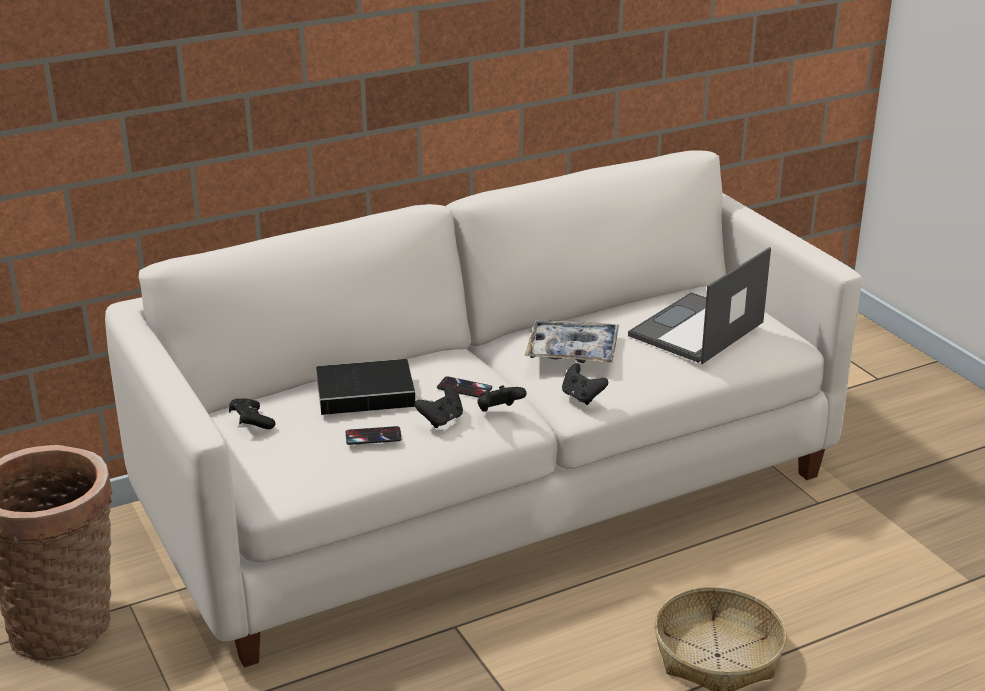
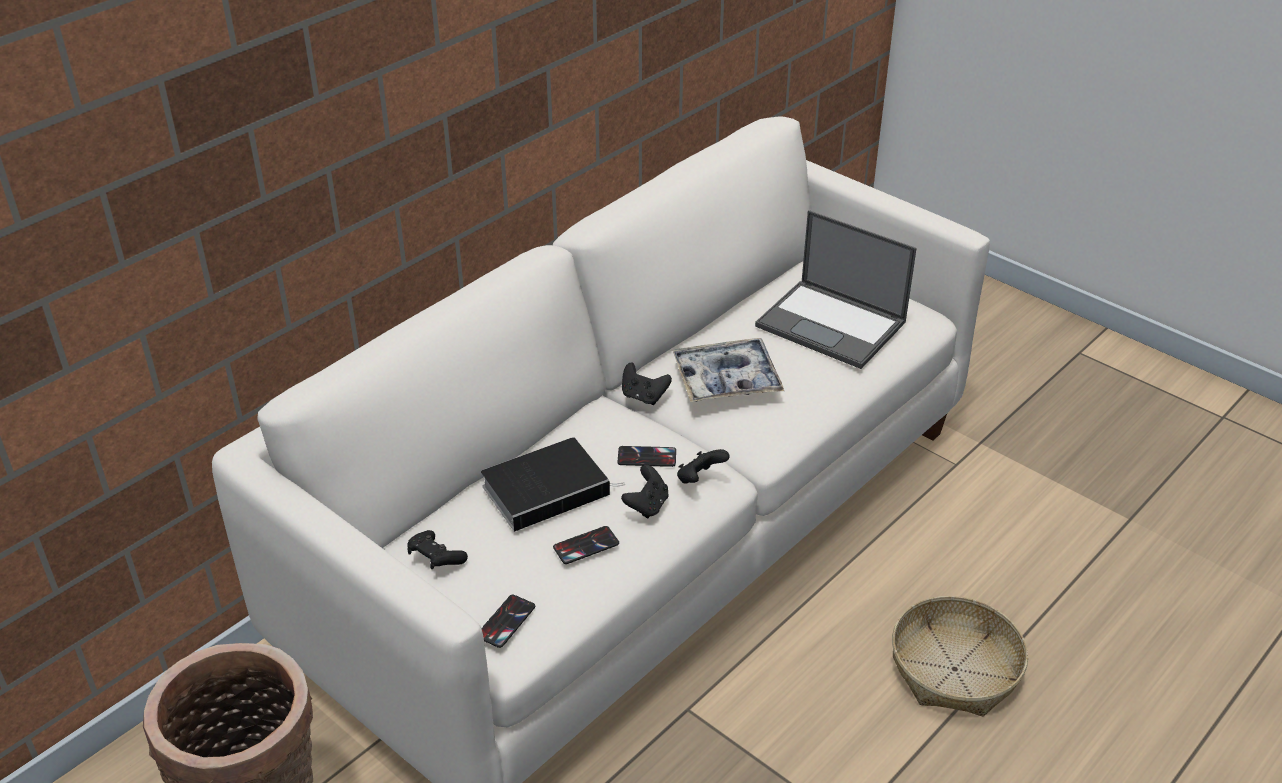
camera: 20 degrees left, 10 degrees up
black game controller [562,363,608,405] -> black game controller moved to [622,362,672,405]
laptop [628,247,771,364] -> laptop turned 75 degrees counterclockwise [755,210,917,369]
none -> phone [481,594,535,648]

